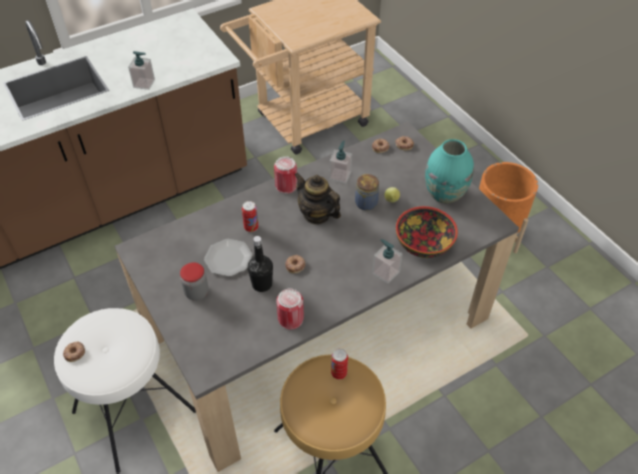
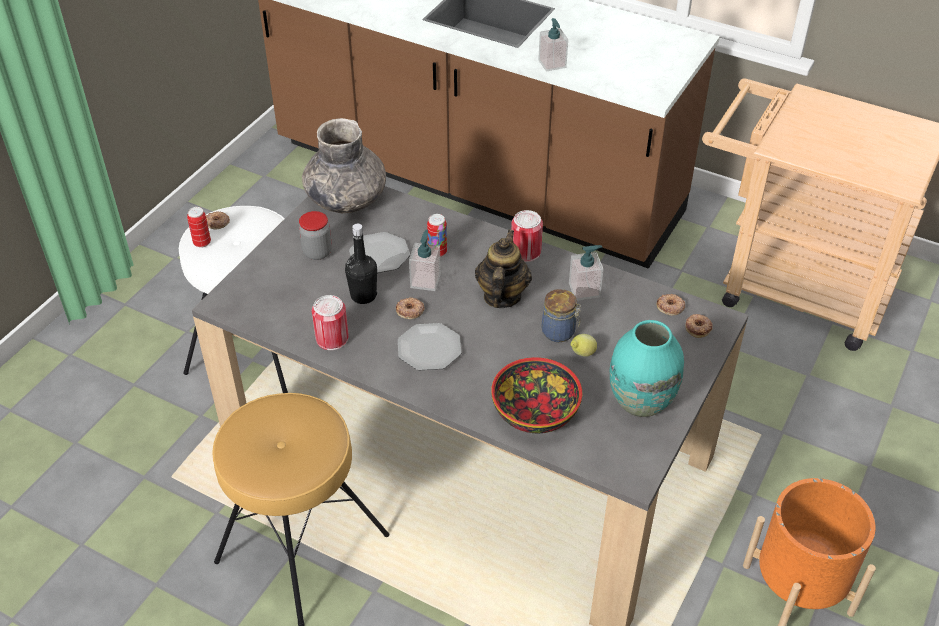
camera: 60 degrees right, 5 degrees down
can [331,349,348,380] -> can moved to [187,207,211,248]
soap dispenser [372,239,403,284] -> soap dispenser moved to [409,230,441,291]
none -> grey vase [302,118,386,213]
none -> plate [398,323,461,370]

